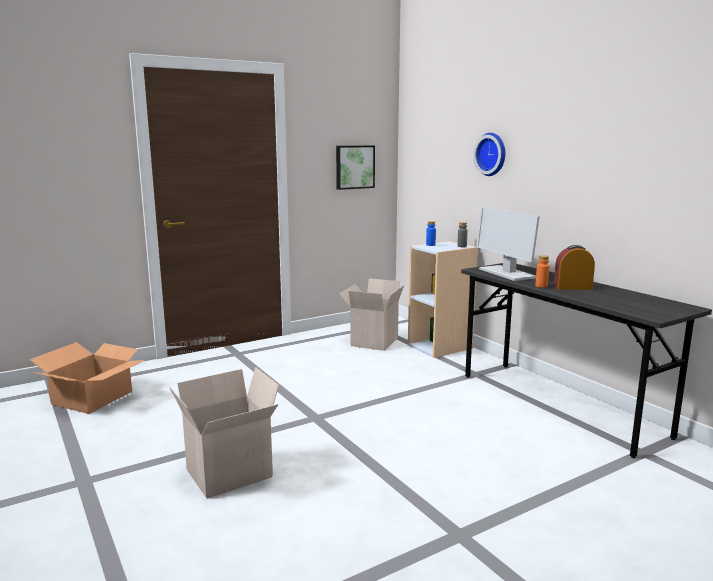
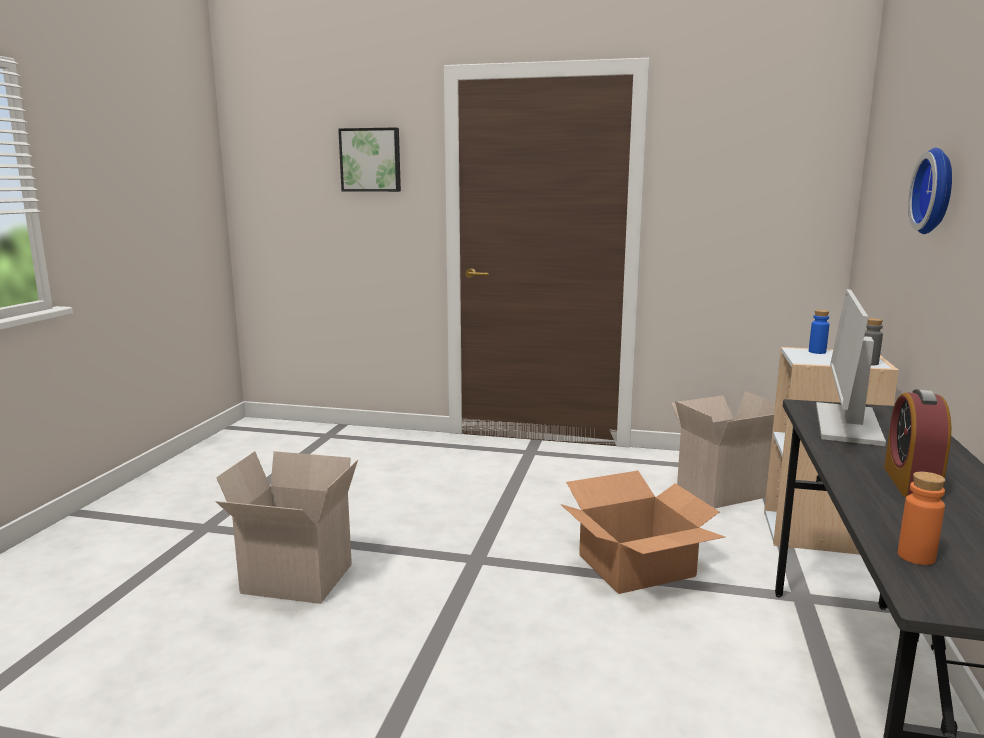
camera: 45 degrees right, 0 degrees up
cardboard box [29,342,146,414] -> cardboard box moved to [561,471,725,594]
picture [336,145,375,190] -> picture moved to [338,127,401,192]
orange bottle [535,255,549,288] -> orange bottle moved to [898,472,945,565]
alarm clock [554,245,595,290] -> alarm clock turned 120 degrees counterclockwise [884,389,951,499]

